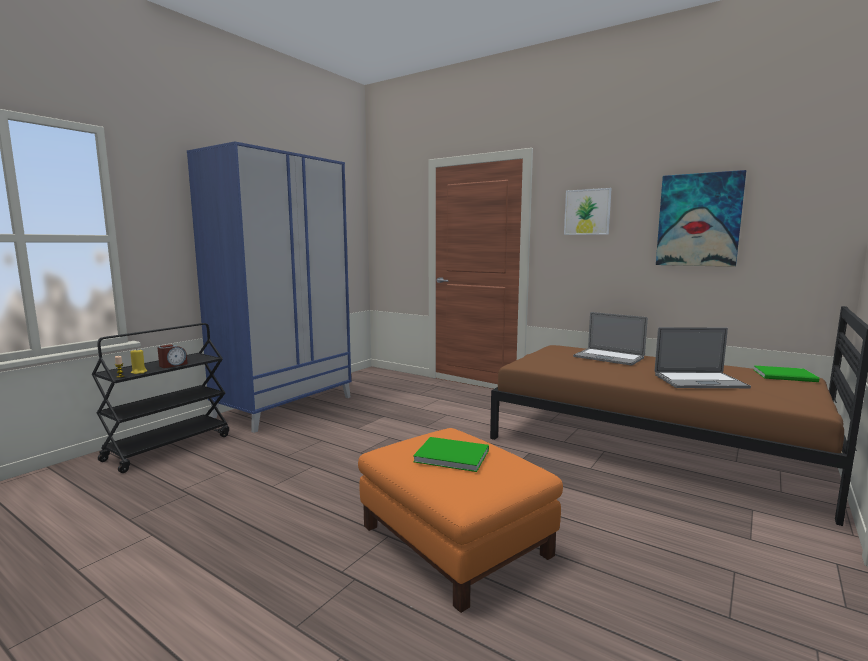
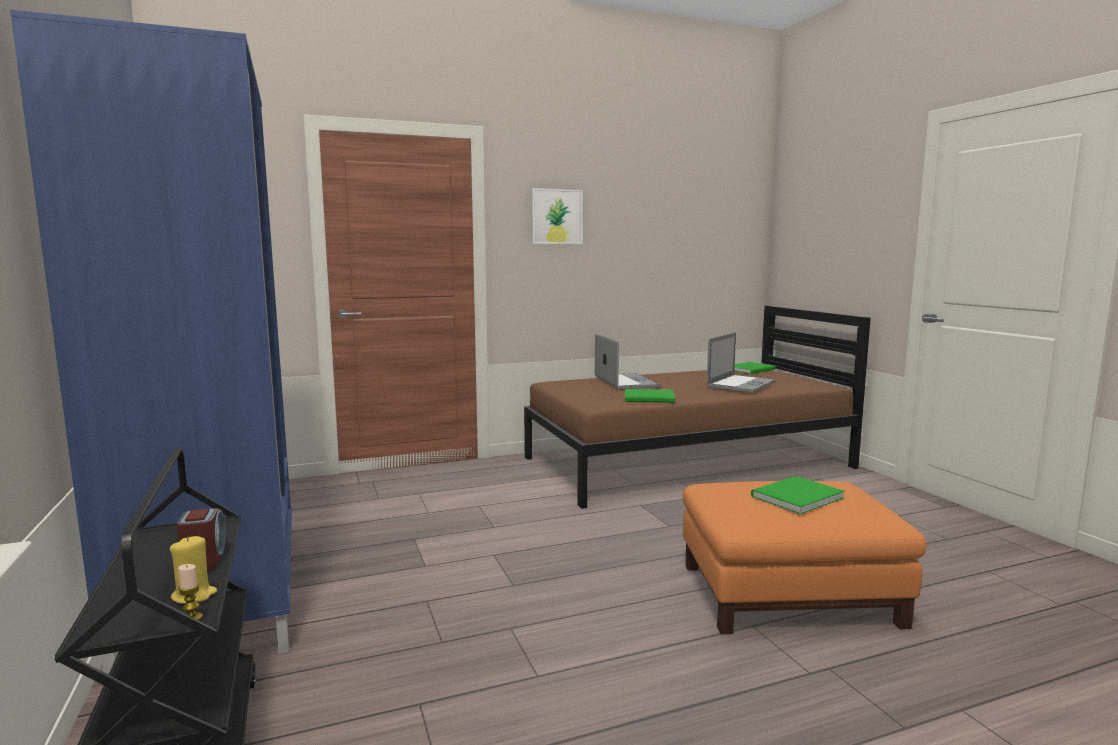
camera: 55 degrees left, 0 degrees up
laptop [573,312,648,366] -> laptop turned 90 degrees counterclockwise [595,333,661,390]
picture [656,170,746,267] -> none
none -> green book [625,389,675,403]

